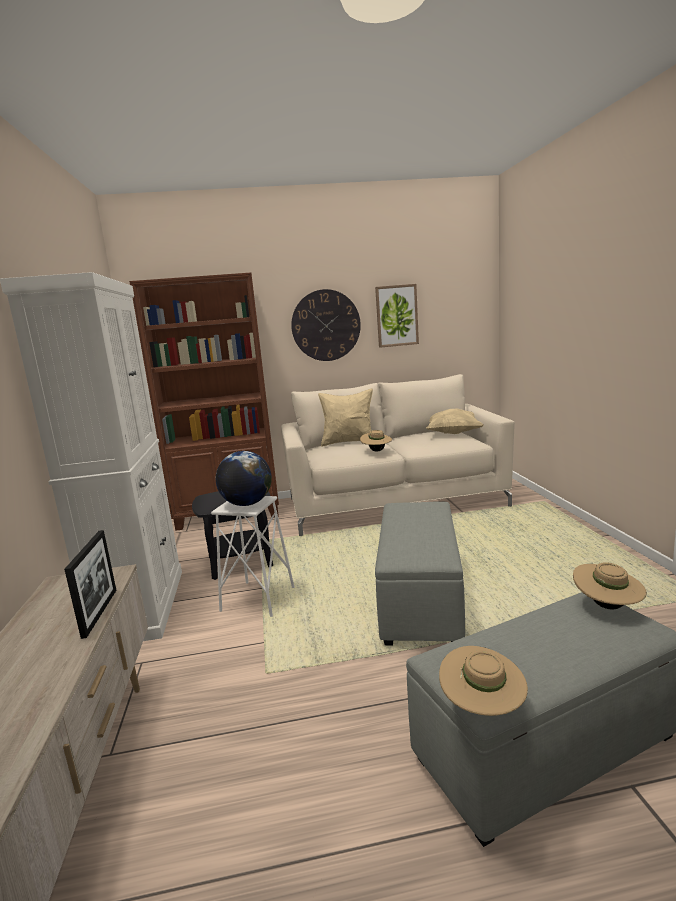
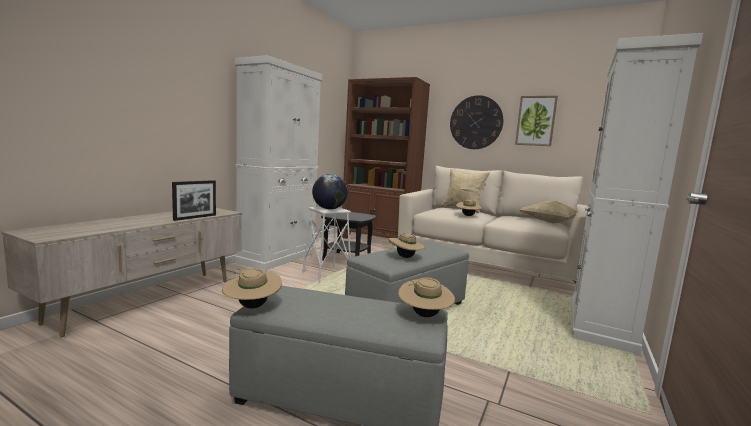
camera: 35 degrees right, 5 degrees down
none -> beige hat [389,233,425,258]
none -> white cabinet [572,33,703,356]

